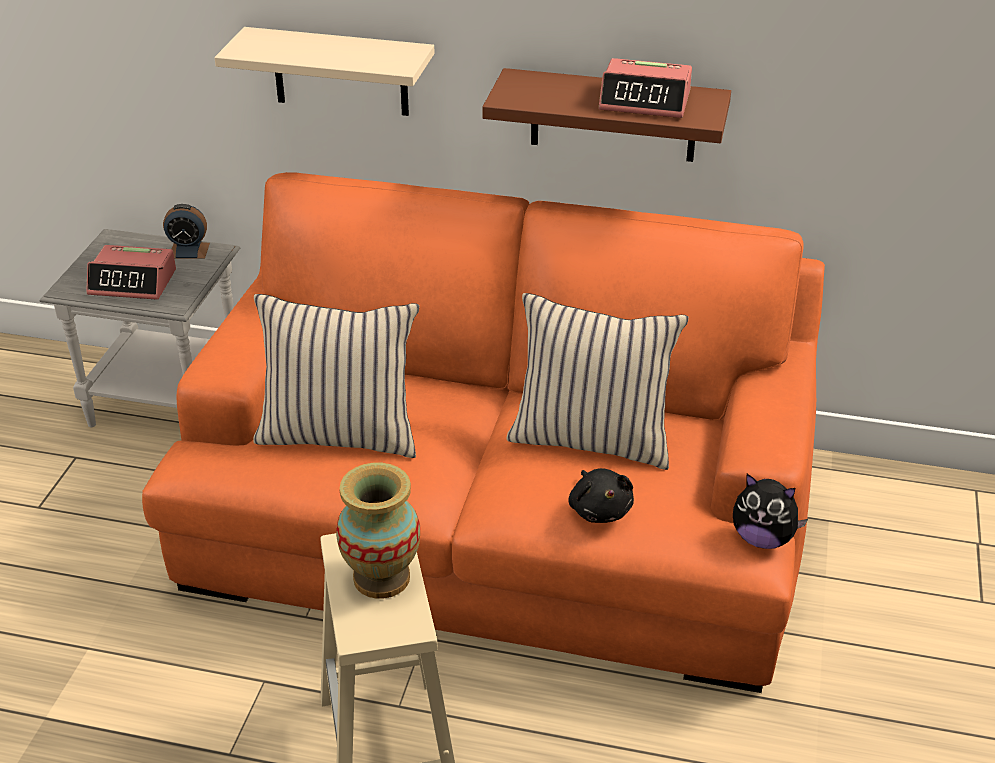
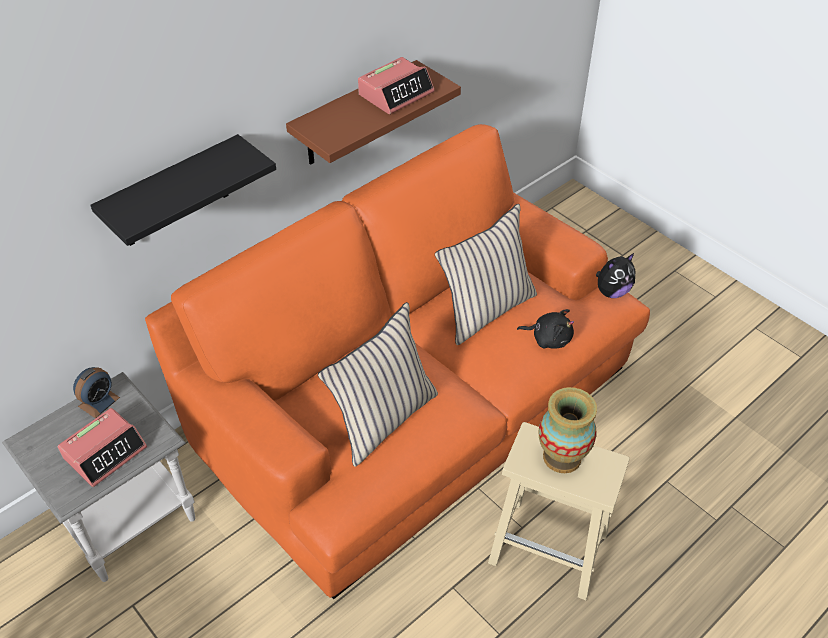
camera: 55 degrees left, 10 degrees up
beige shelf [215,27,435,116] -> black shelf [90,134,276,246]

